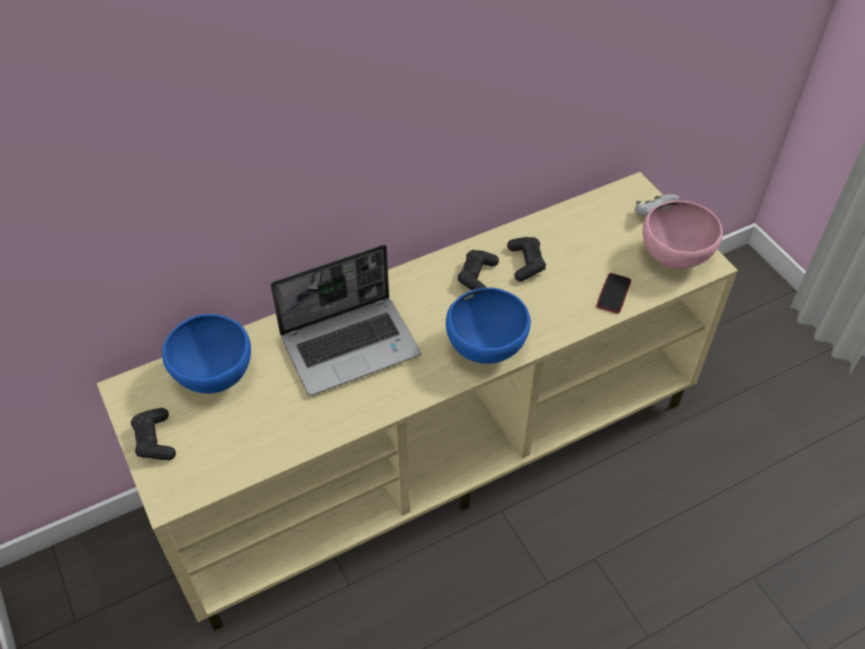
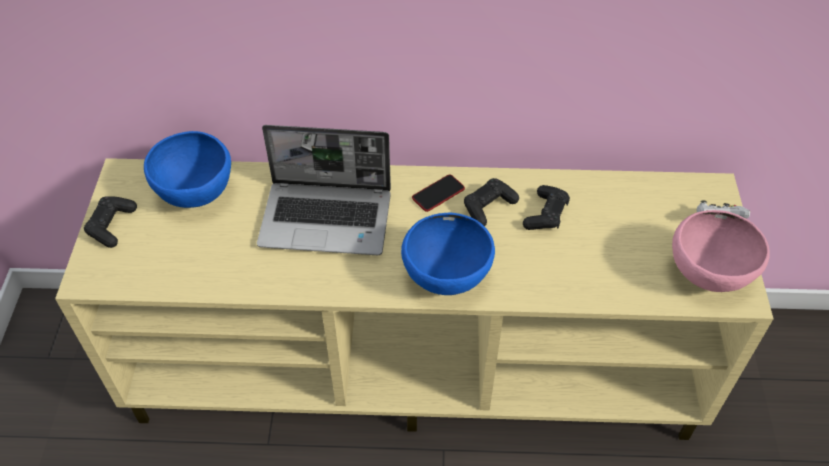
camera: 30 degrees right, 0 degrees up
phone [596,273,631,313] -> phone moved to [412,174,465,212]

